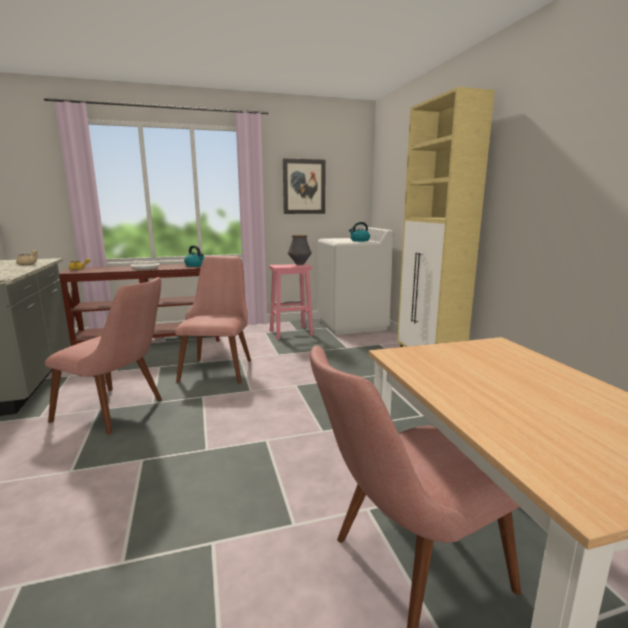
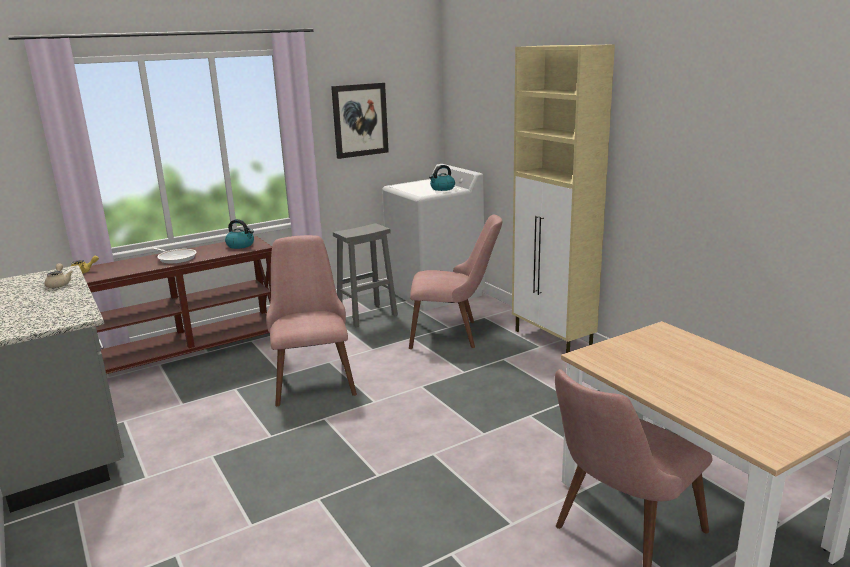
camera: 15 degrees left, 5 degrees up
pink chair [45,277,162,434] -> pink chair moved to [409,215,502,349]
pink stool [269,263,314,339] -> grey stool [333,223,398,327]
vase [288,235,312,265] -> none

